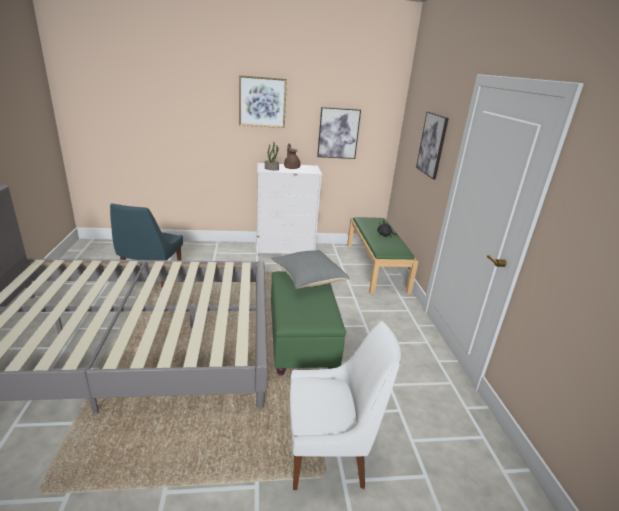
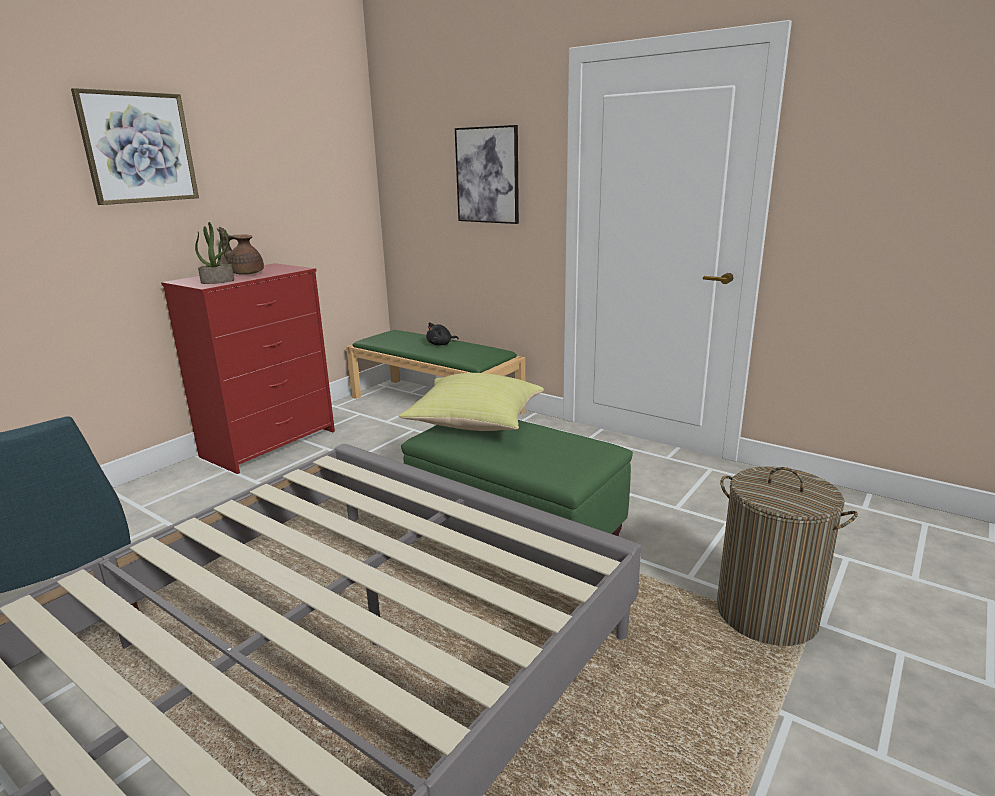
camera: 45 degrees left, 5 degrees down
white dresser [257,163,322,257] -> red dresser [161,263,335,474]
grey pillow [271,250,349,289] -> yellow pillow [399,373,544,431]
white chair [290,321,401,490] -> laundry basket [717,467,858,646]
picture [317,107,361,159] -> none

